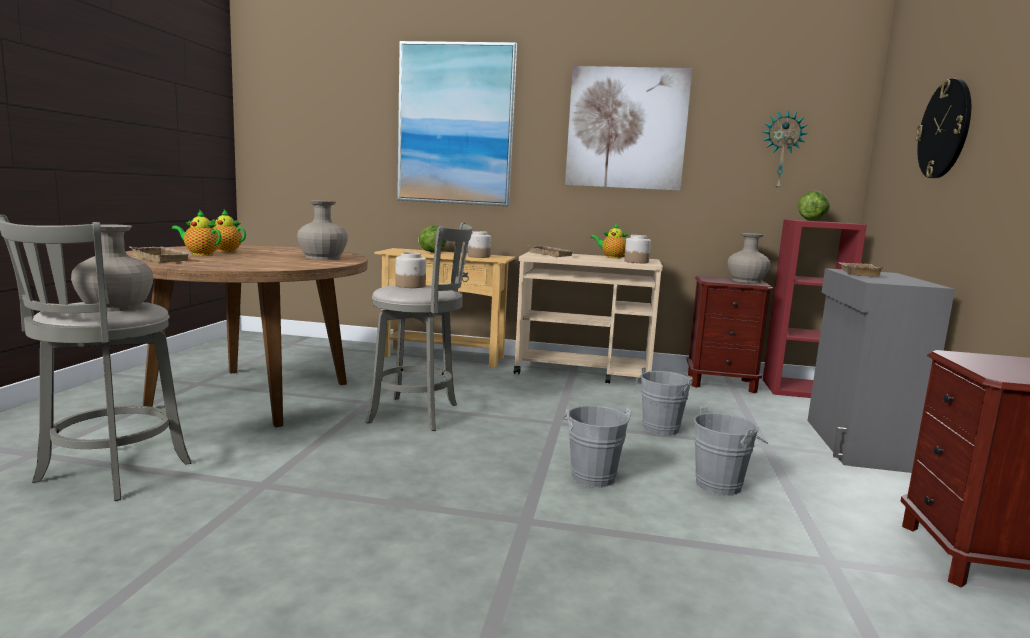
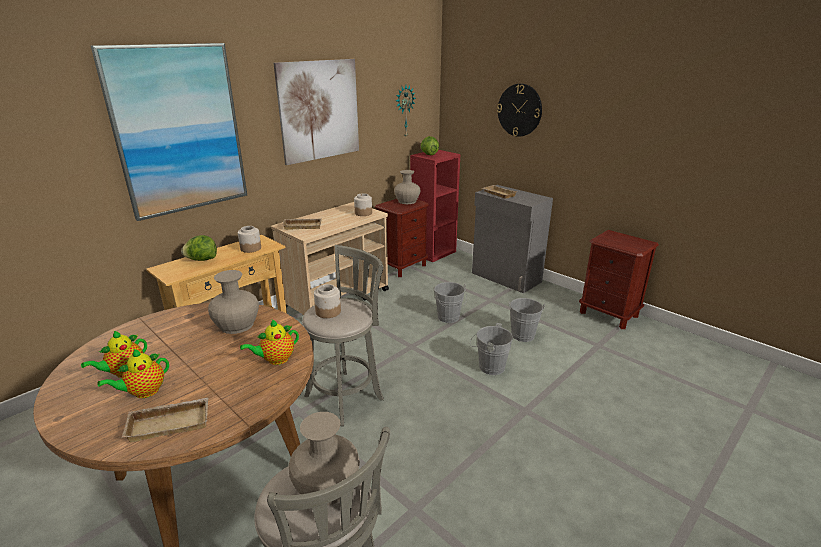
camera: 55 degrees left, 15 degrees up
teapot [591,223,629,258] -> teapot moved to [240,320,299,365]

